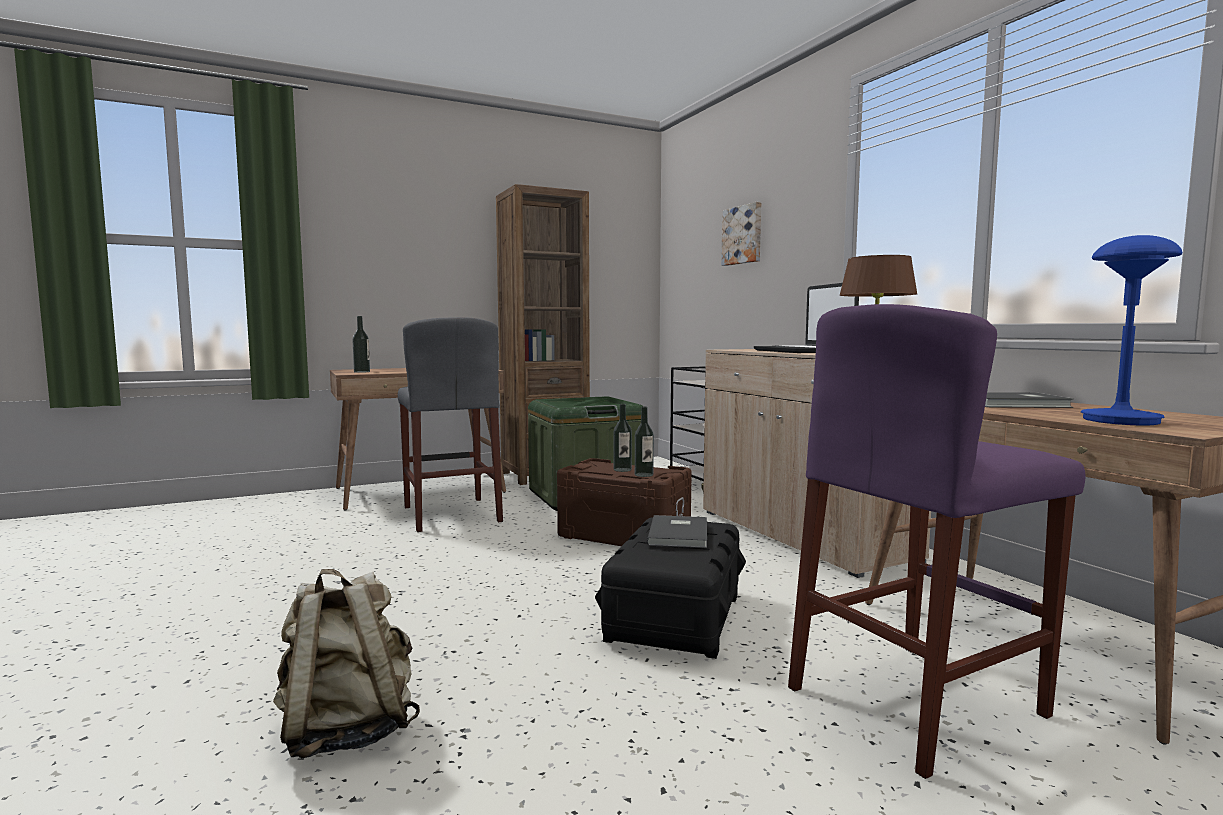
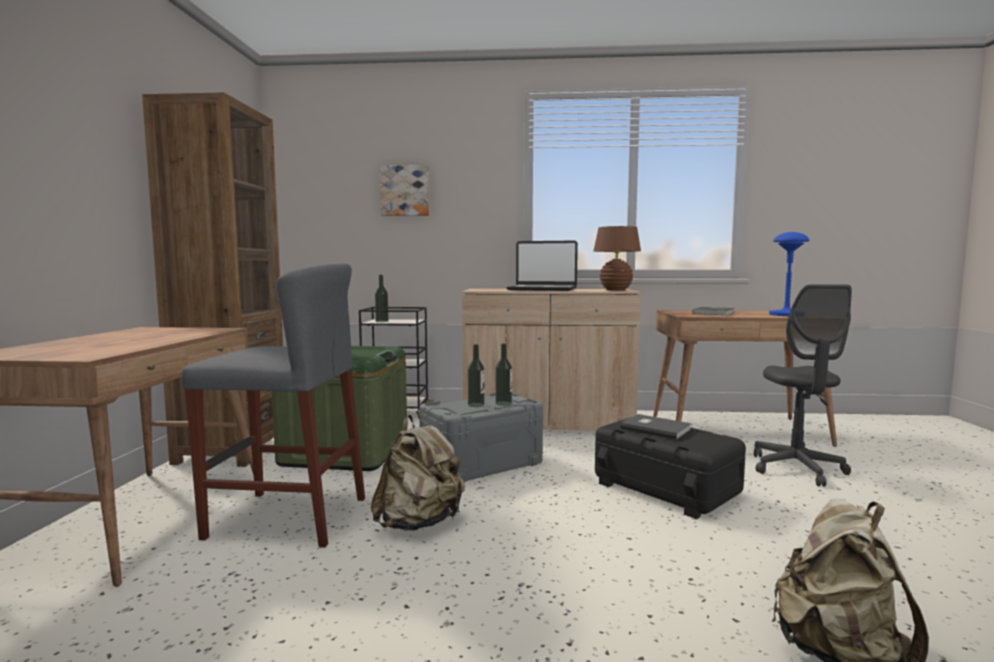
camera: 60 degrees left, 0 degrees up
bottle [352,316,370,373] -> bottle moved to [375,275,389,322]
brown storage box [557,458,692,546] -> grey storage box [419,393,543,483]
purple stool [788,304,1085,779] -> grey office chair [754,284,852,486]
none -> beige backpack [371,415,465,531]

